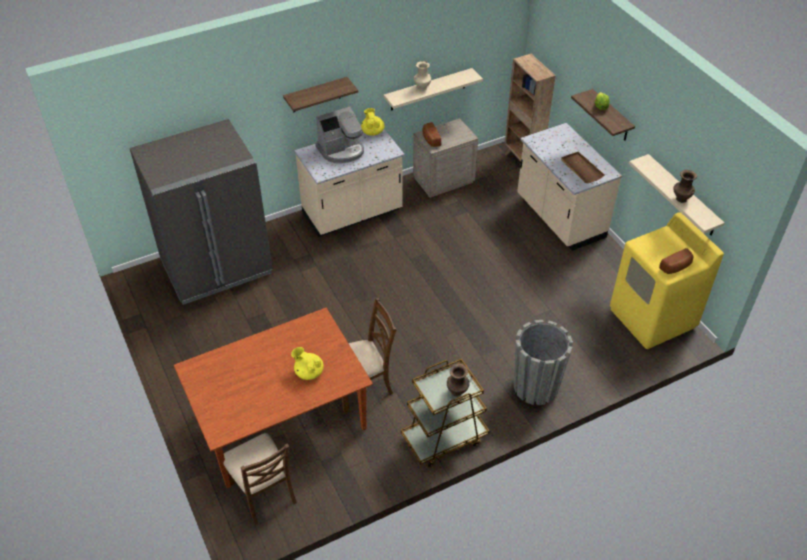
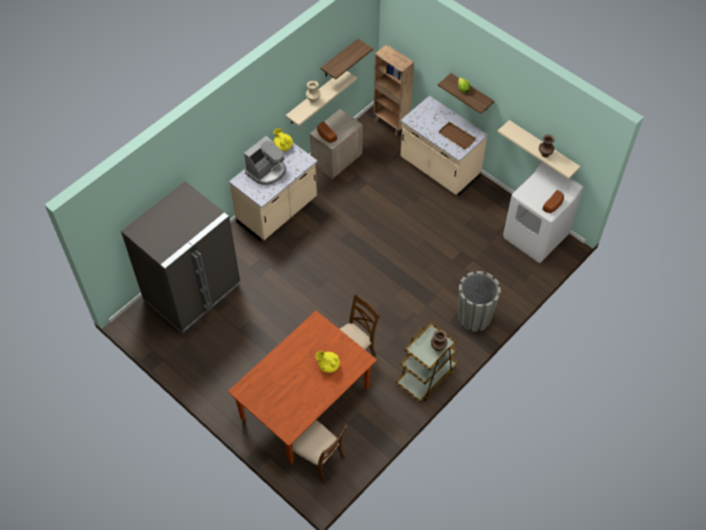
camera: 20 degrees left, 10 degrees up
shelf [283,77,358,113] -> shelf moved to [321,39,373,79]
yellow washing machine [610,212,724,349] -> white washing machine [503,161,583,263]

